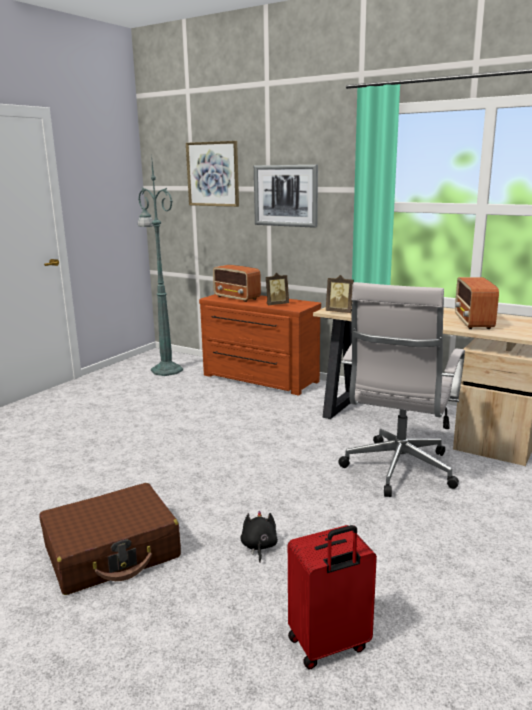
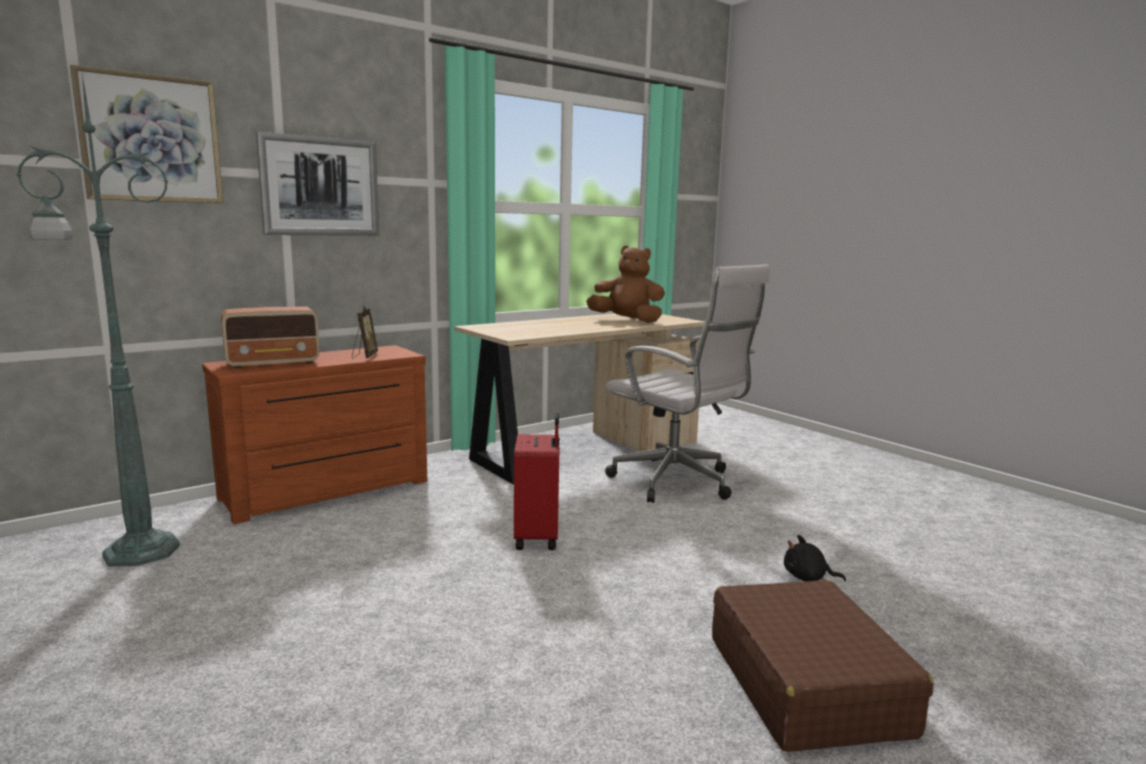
camera: 70 degrees left, 5 degrees down
red suitcase [288,525,377,669] -> red suitcase moved to [514,412,560,550]
picture frame [326,275,354,313] -> none
radio [455,277,499,329] -> brown plush toy [586,246,665,323]

